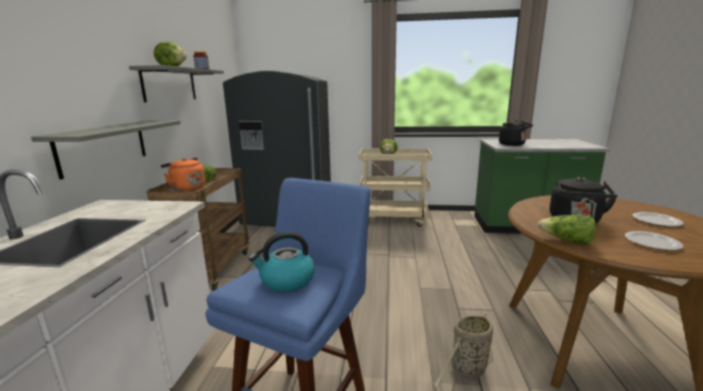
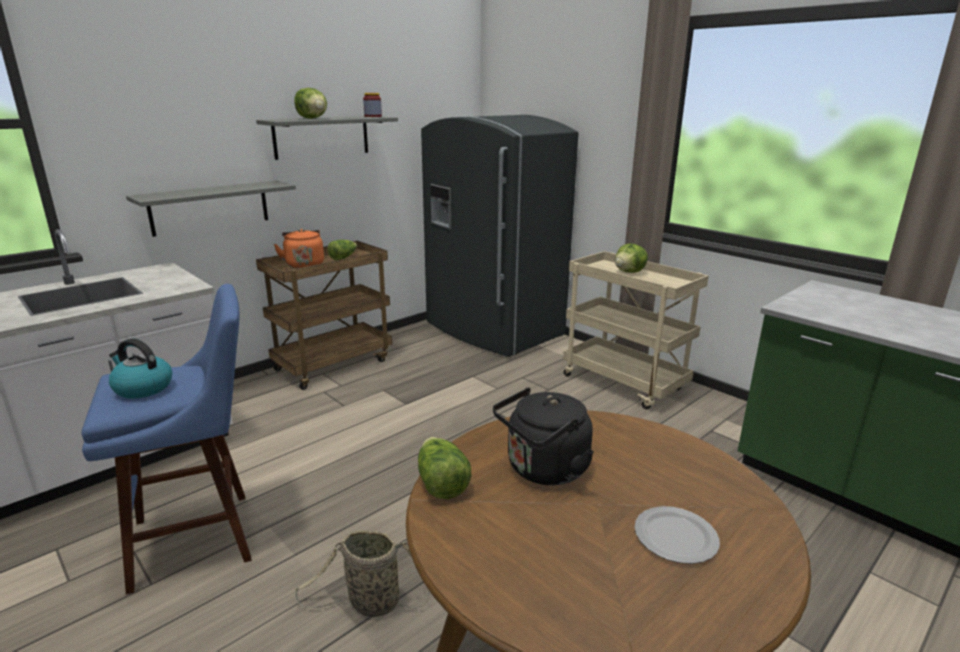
camera: 40 degrees right, 5 degrees up
black kettle [499,120,533,146] -> none
plate [625,231,684,251] -> none

